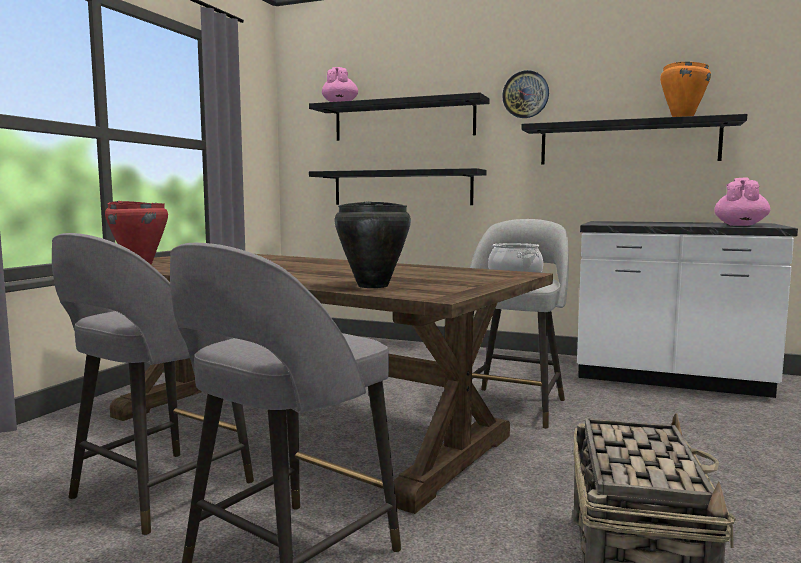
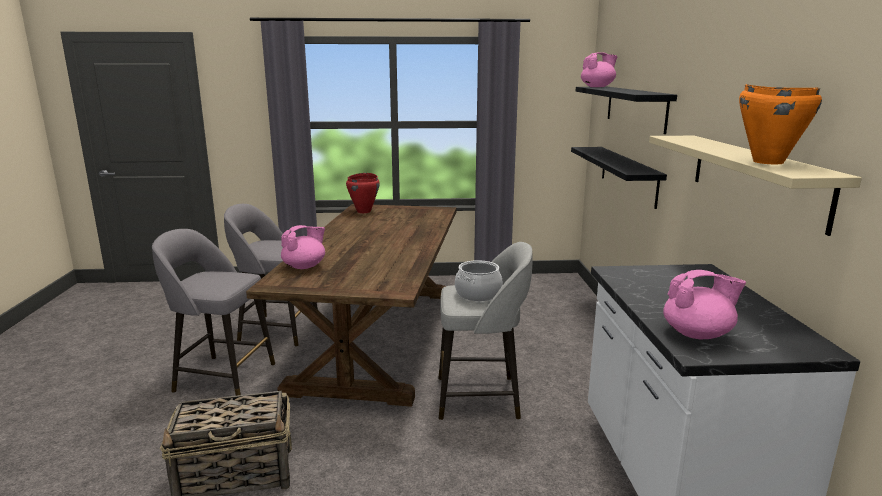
camera: 65 degrees right, 10 degrees up
black cooking pot [335,201,411,288] -> pink teapot [281,225,325,269]
wall clock [502,70,549,118] -> none
black shelf [521,114,747,165] -> beige shelf [649,136,862,236]

